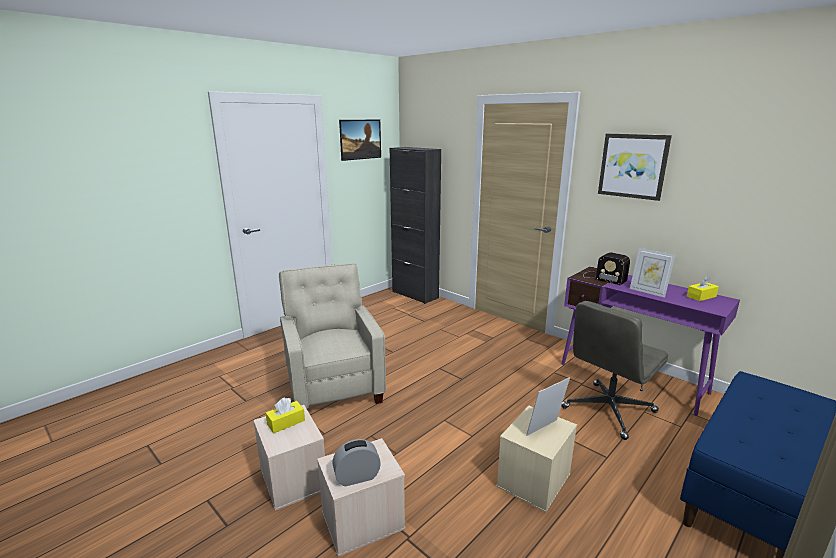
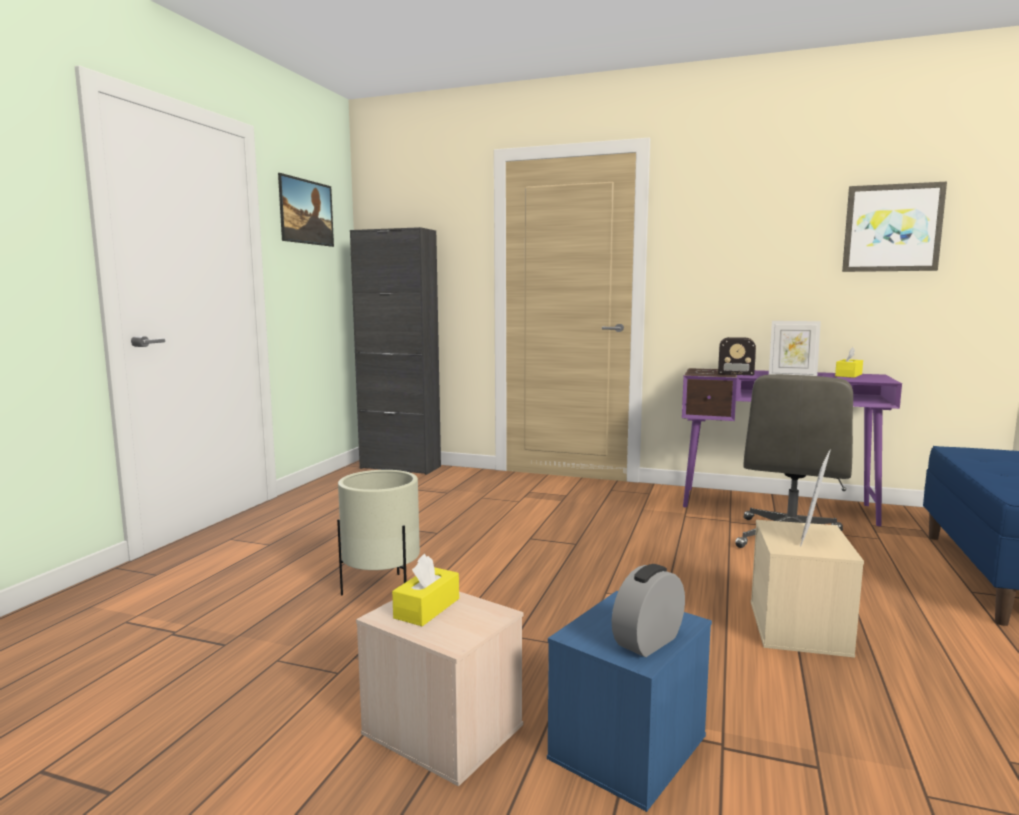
camera: 25 degrees left, 10 degrees down
beige armchair [279,263,386,409] -> beige planter [337,470,420,595]
beige storage box [317,438,406,557] -> blue storage box [547,591,712,812]
picture [598,134,672,201] -> picture moved to [842,182,947,272]

